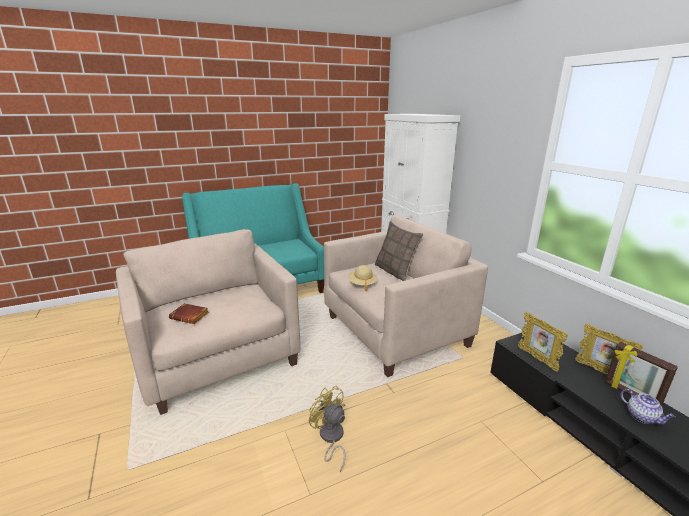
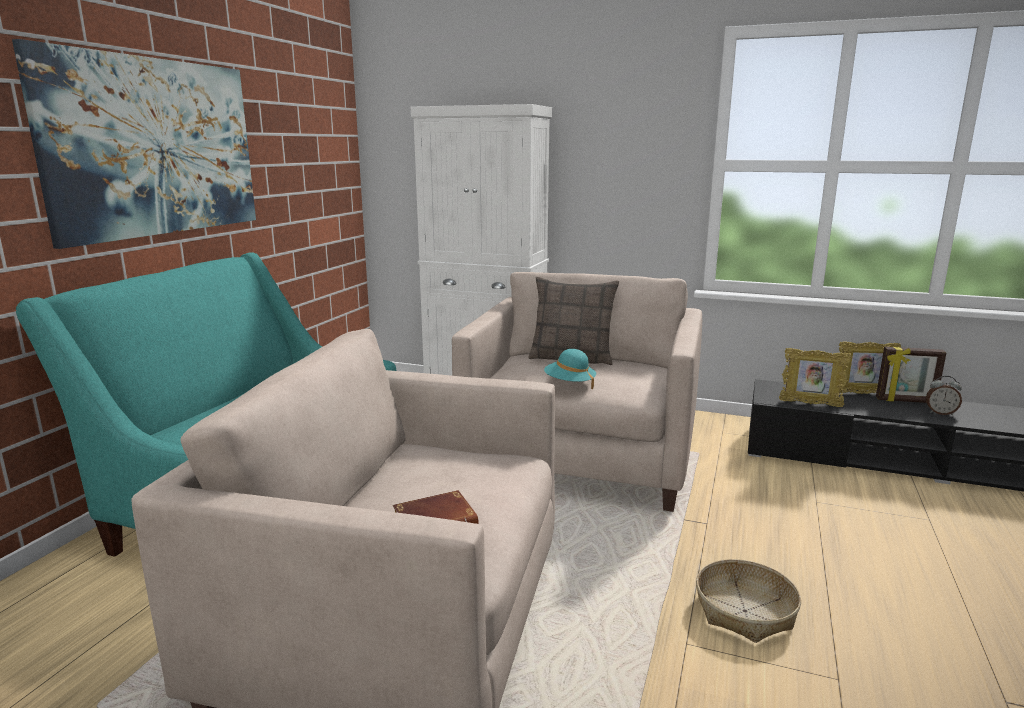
camera: 45 degrees left, 5 degrees down
yellow fan [309,386,346,472] -> basket [696,559,801,643]
beige hat [348,265,378,291] -> turquoise hat [544,349,596,389]
teapot [621,389,676,425] -> alarm clock [926,375,962,415]
none -> picture [12,39,256,249]

